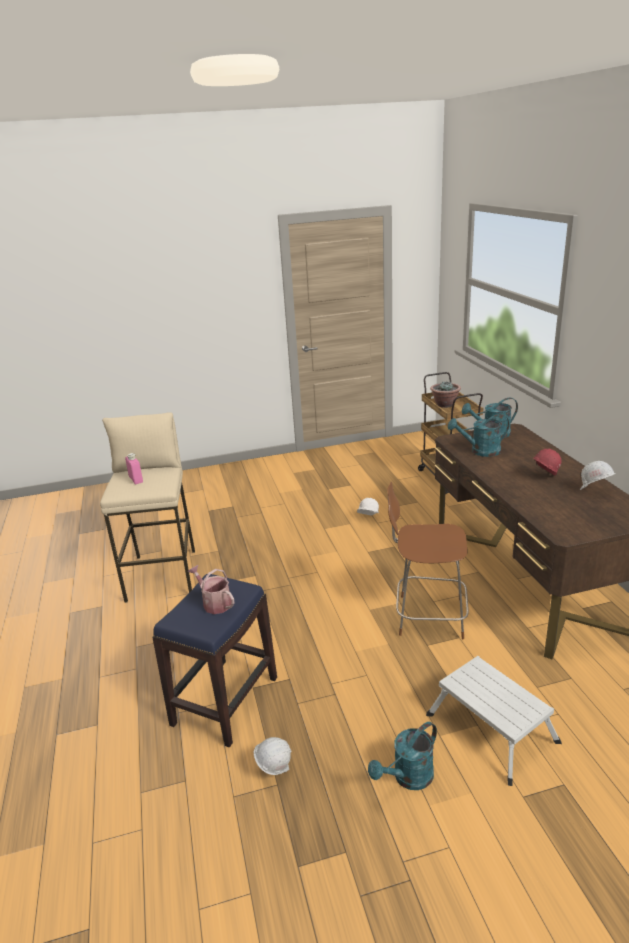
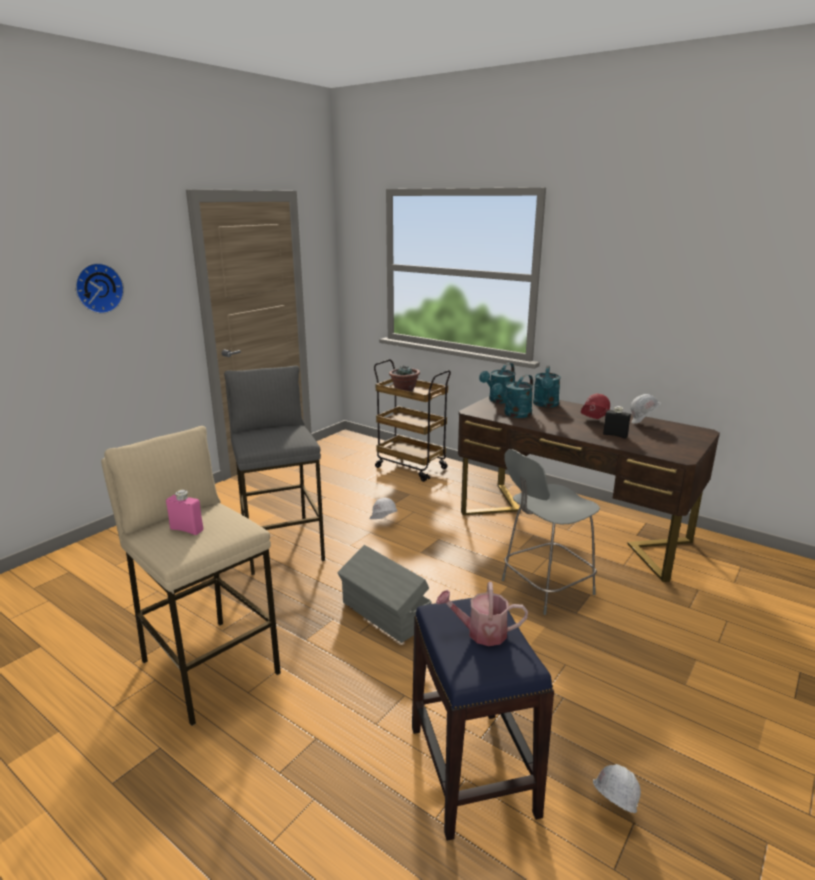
camera: 40 degrees left, 5 degrees down
turquoise watering can [368,722,437,790] -> turquoise watering can moved to [533,365,561,407]
brown chair [387,482,469,639] -> grey chair [502,449,600,615]
white step ladder [426,656,562,786] -> none
none -> wall clock [75,263,124,314]
none -> grey stool [224,366,325,575]
none -> grey storage box [337,545,432,643]
none -> black bottle [603,406,631,439]

